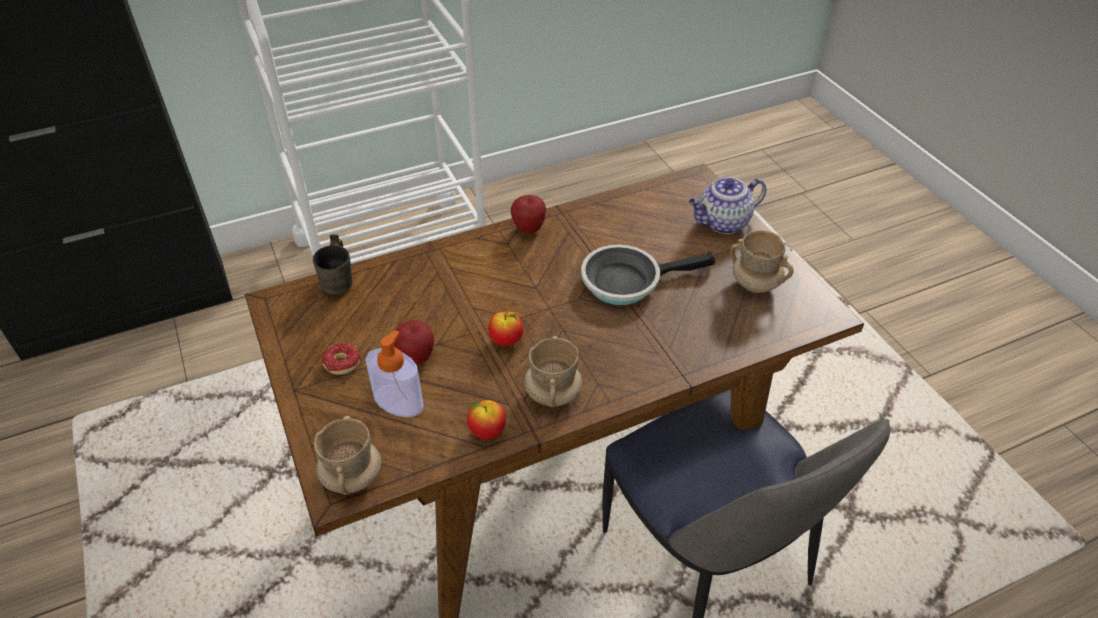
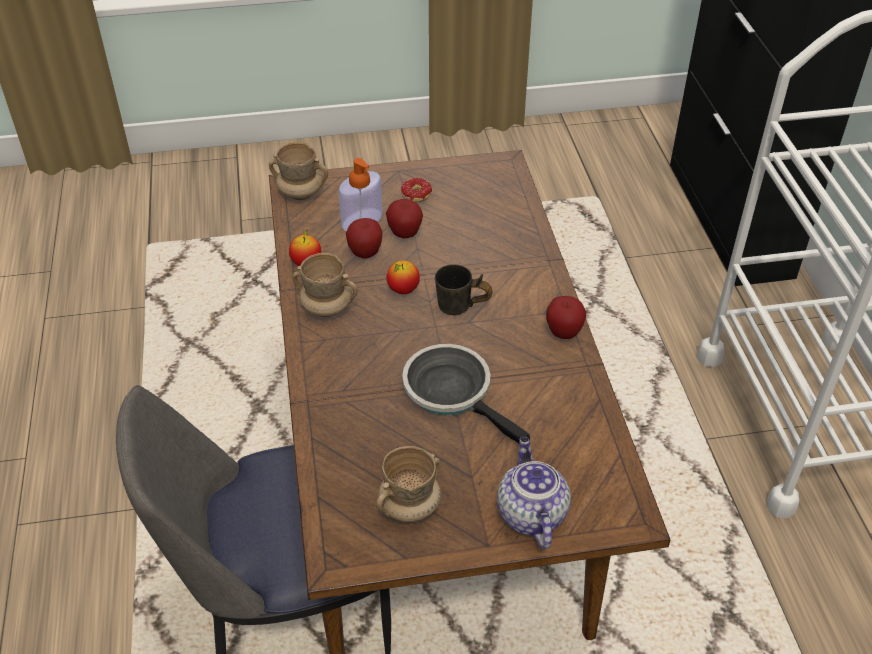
camera: 105 degrees right, 0 degrees up
grey mug [313,235,352,295] -> grey mug moved to [435,264,492,316]
frying pan [581,244,715,305] -> frying pan turned 45 degrees counterclockwise [402,344,530,443]
none -> apple [346,218,382,259]

